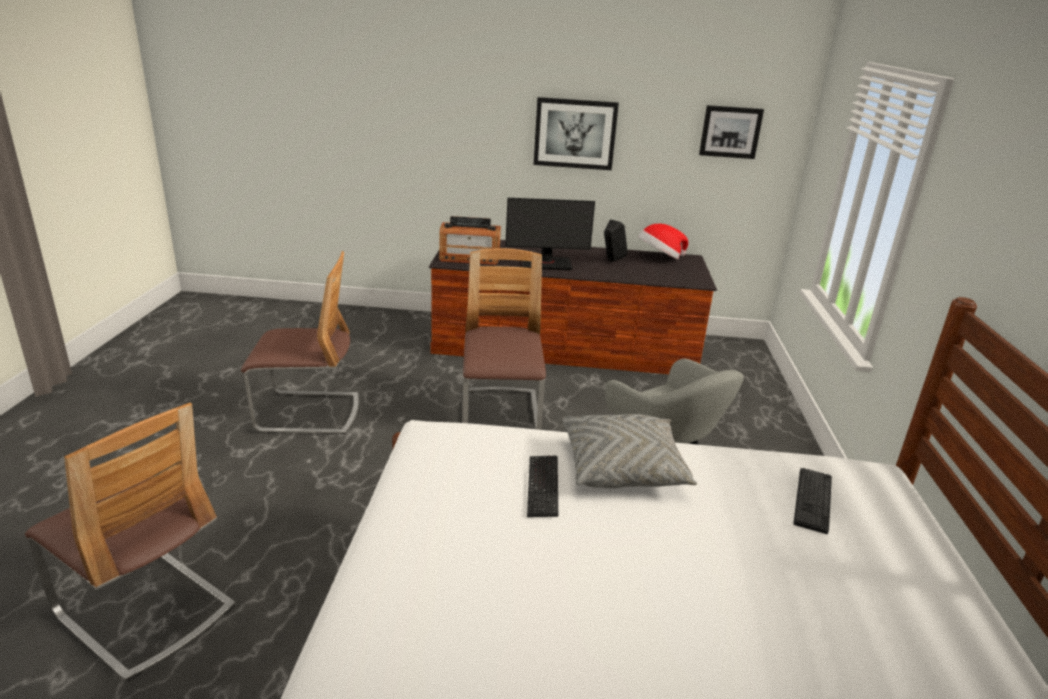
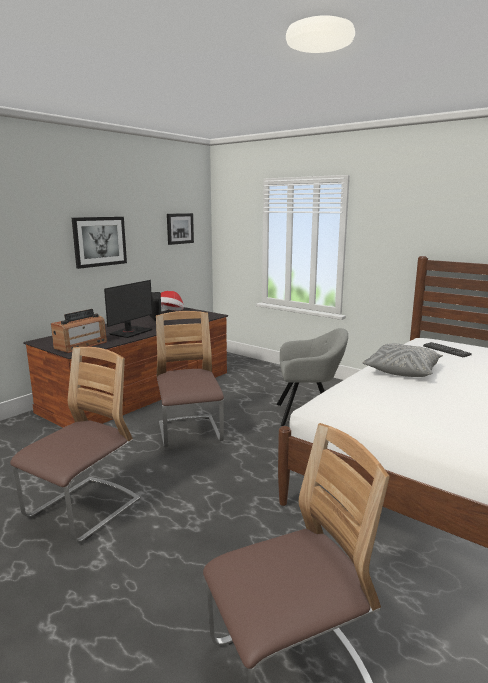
camera: 55 degrees left, 10 degrees down
chair [463,248,546,430] -> chair turned 45 degrees clockwise [156,311,224,448]
keyboard [527,456,558,517] -> none

